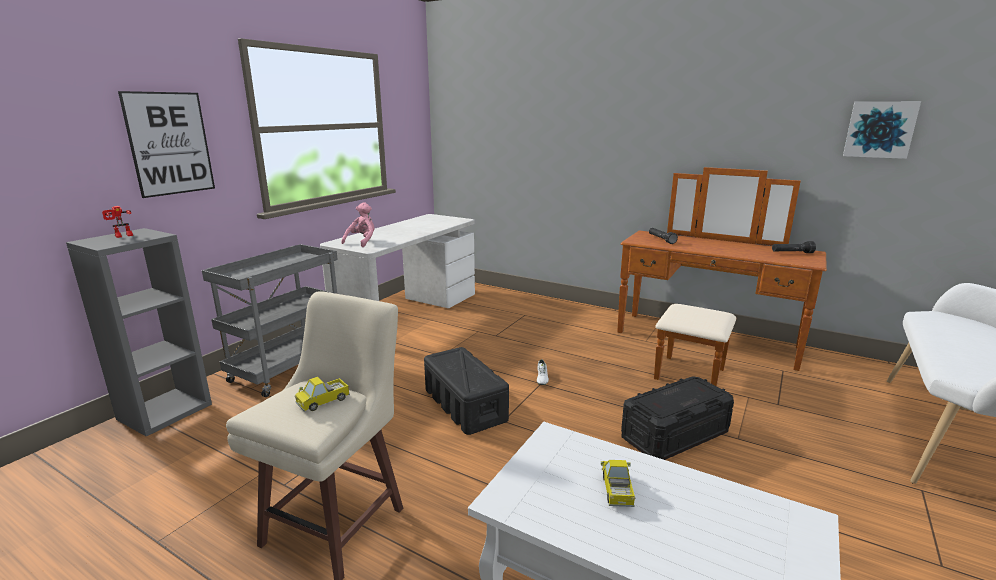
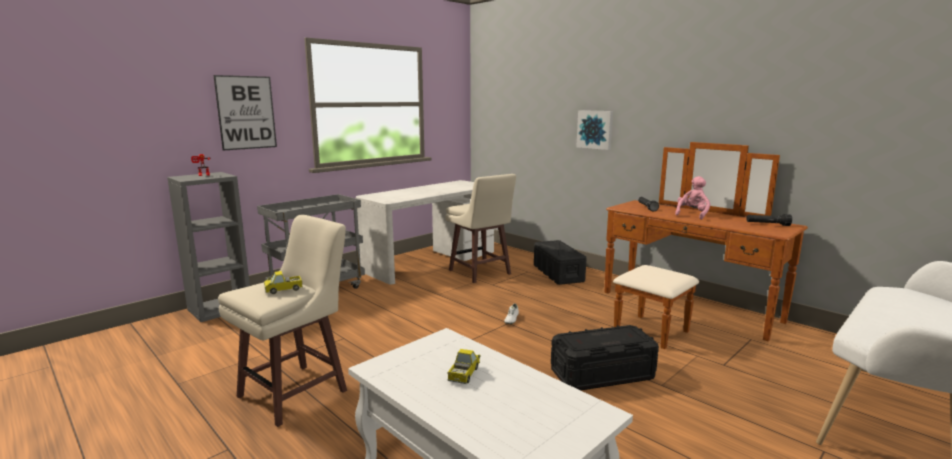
camera: 15 degrees right, 5 degrees down
pink plush toy [341,202,374,247] -> pink plush toy moved to [675,176,710,220]
black storage box [424,347,509,435] -> black storage box moved to [534,240,586,285]
picture [843,101,921,159] -> picture moved to [576,110,613,150]
none -> beige stool [445,174,516,283]

